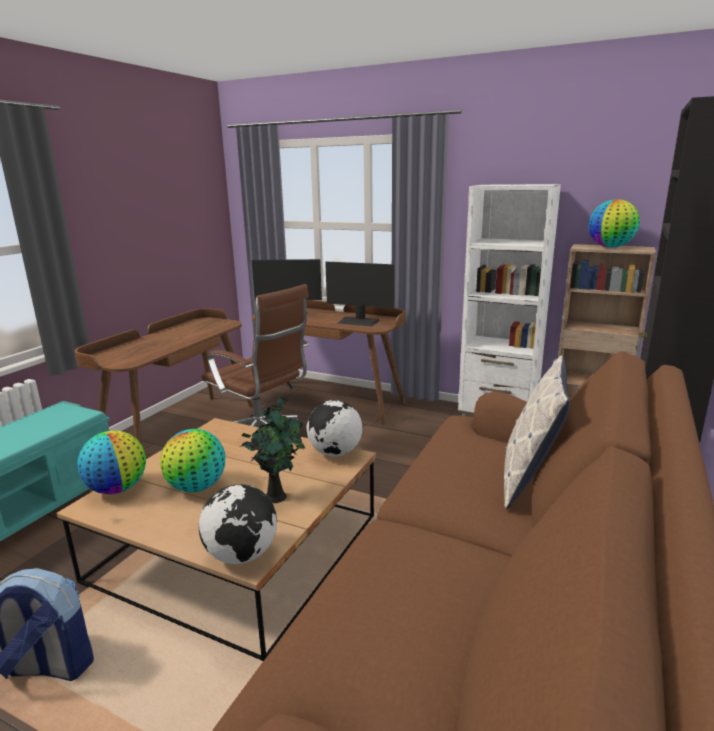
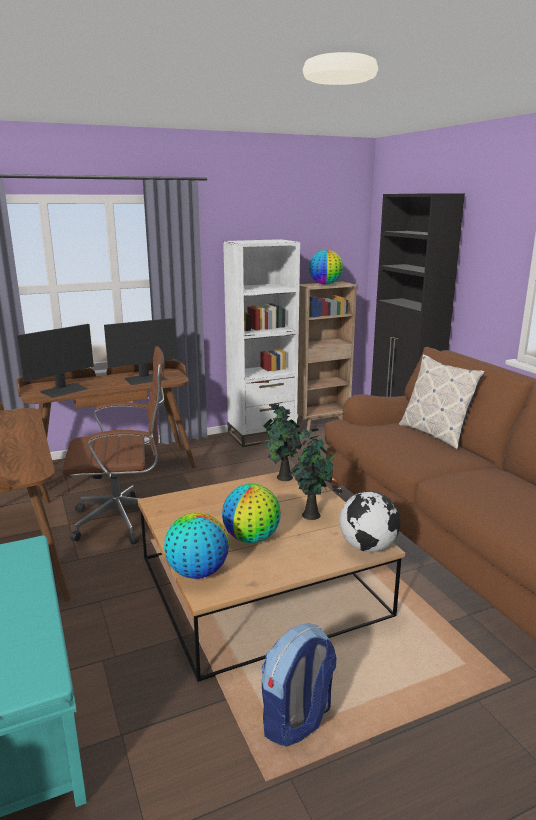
camera: 50 degrees left, 0 degrees up
globe [307,400,362,457] -> potted plant [261,403,308,481]

